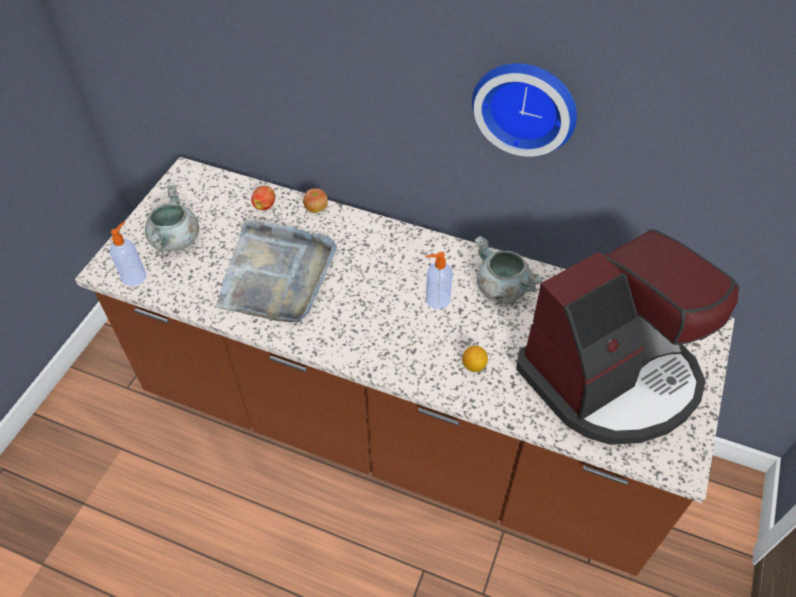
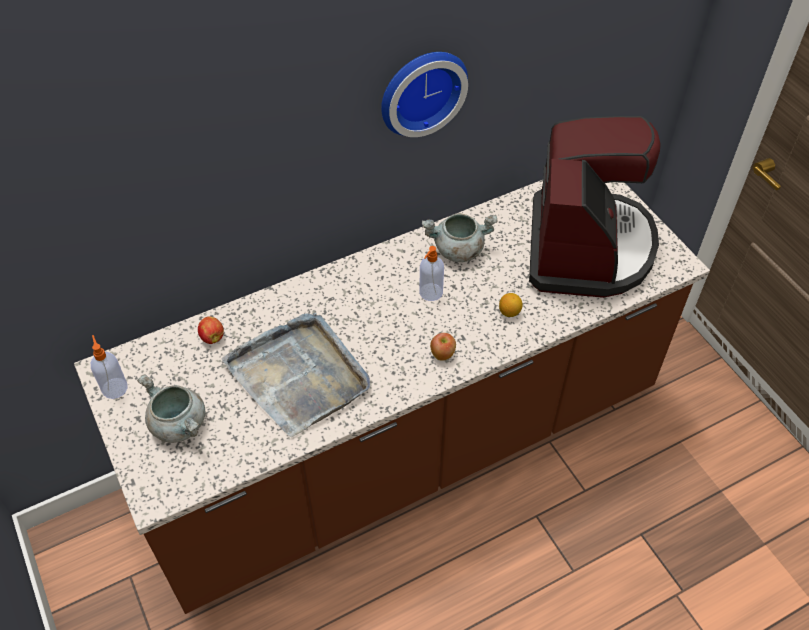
camera: 50 degrees left, 0 degrees up
soap dispenser [110,222,146,286] -> soap dispenser moved to [91,335,128,399]
apple [303,188,328,213] -> apple moved to [430,333,456,361]

